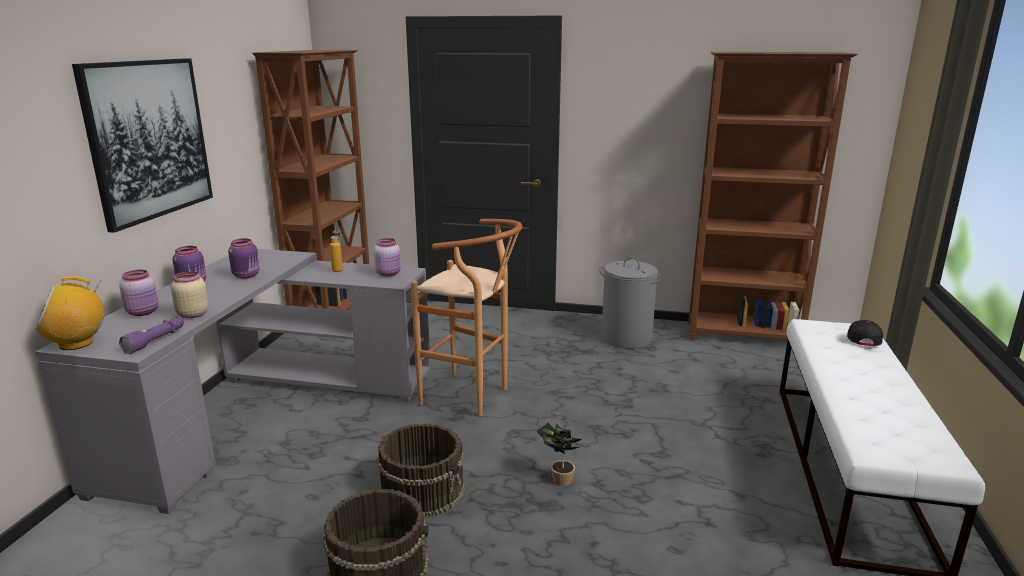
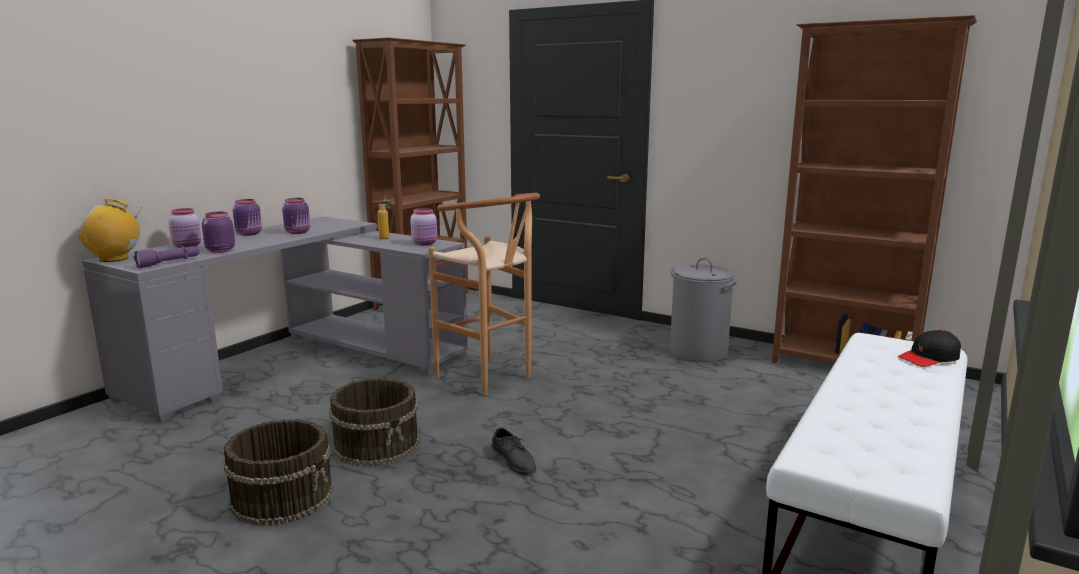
camera: 20 degrees right, 5 degrees down
picture [72,58,213,233] -> none
beige jar [171,271,209,318] -> purple jar [202,212,235,253]
potted plant [536,422,582,486] -> grey shoe [492,428,536,475]
black cap [847,320,883,346] -> black cap turned 150 degrees counterclockwise [898,330,961,367]

